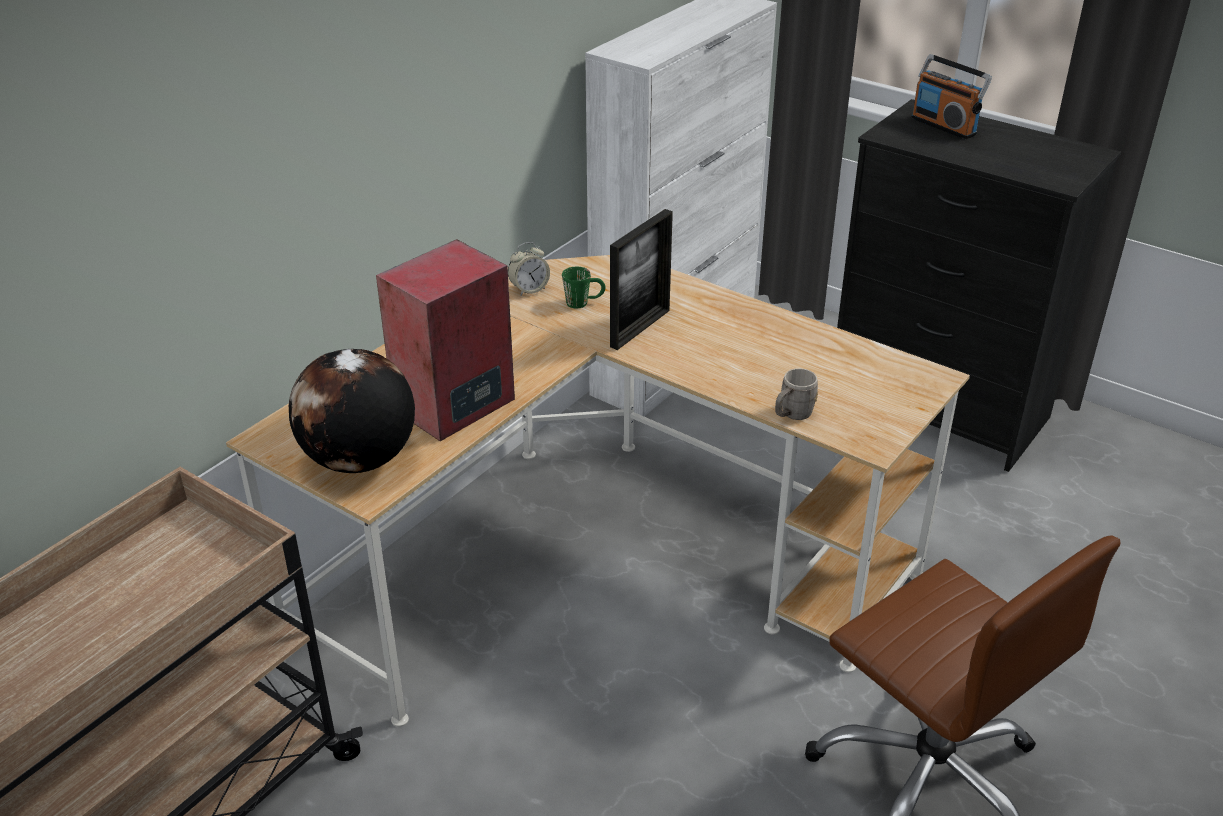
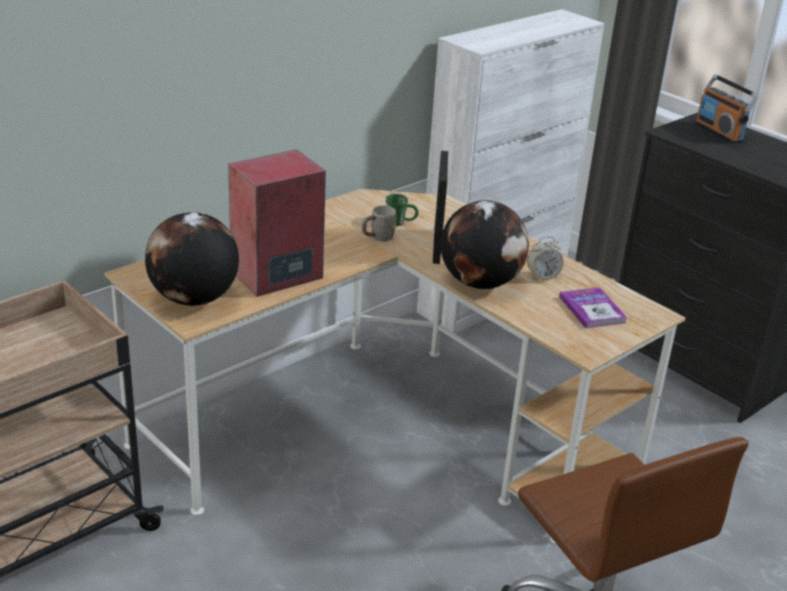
camera: 10 degrees right, 5 degrees down
alarm clock [508,242,550,296] -> alarm clock moved to [527,236,564,280]
picture frame [610,209,673,350] -> picture frame turned 45 degrees counterclockwise [433,151,448,264]
grey mug [775,368,818,420] -> grey mug moved to [362,205,397,241]
none -> globe [441,200,529,289]
none -> book [559,287,627,328]

